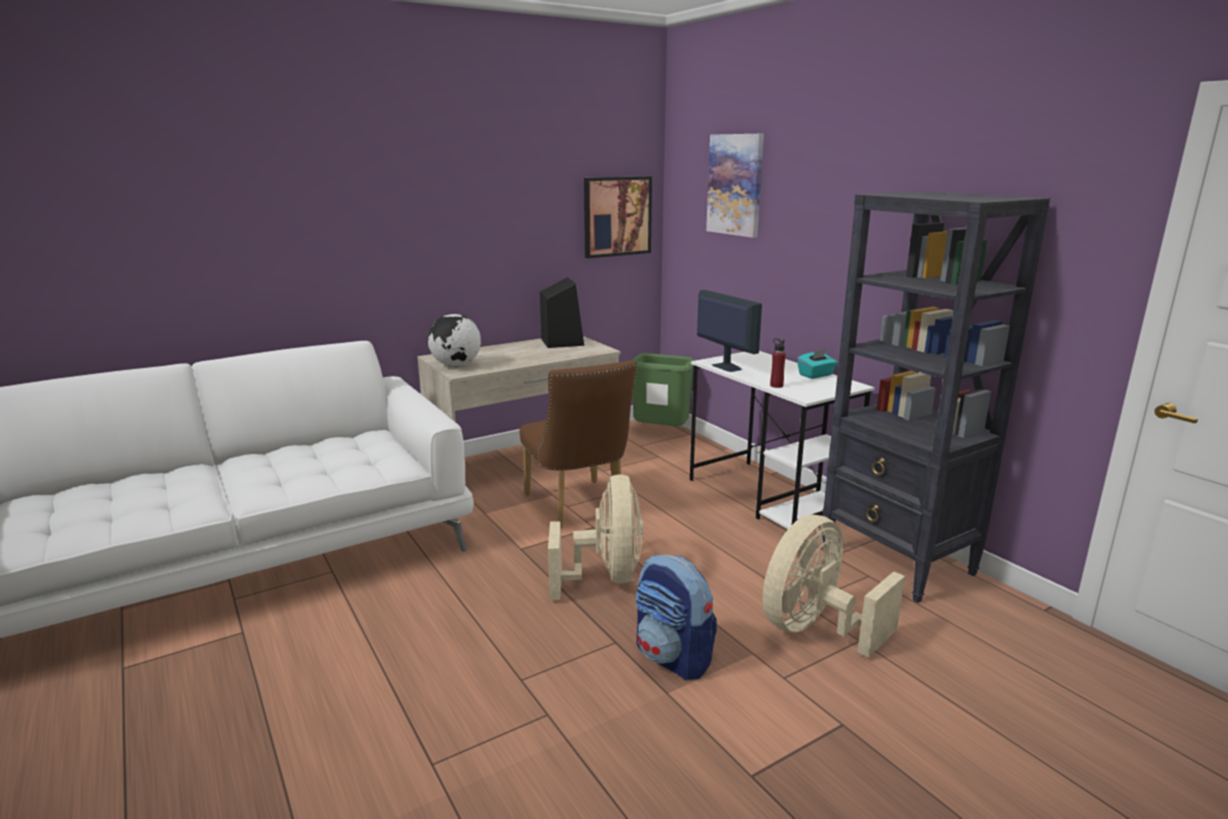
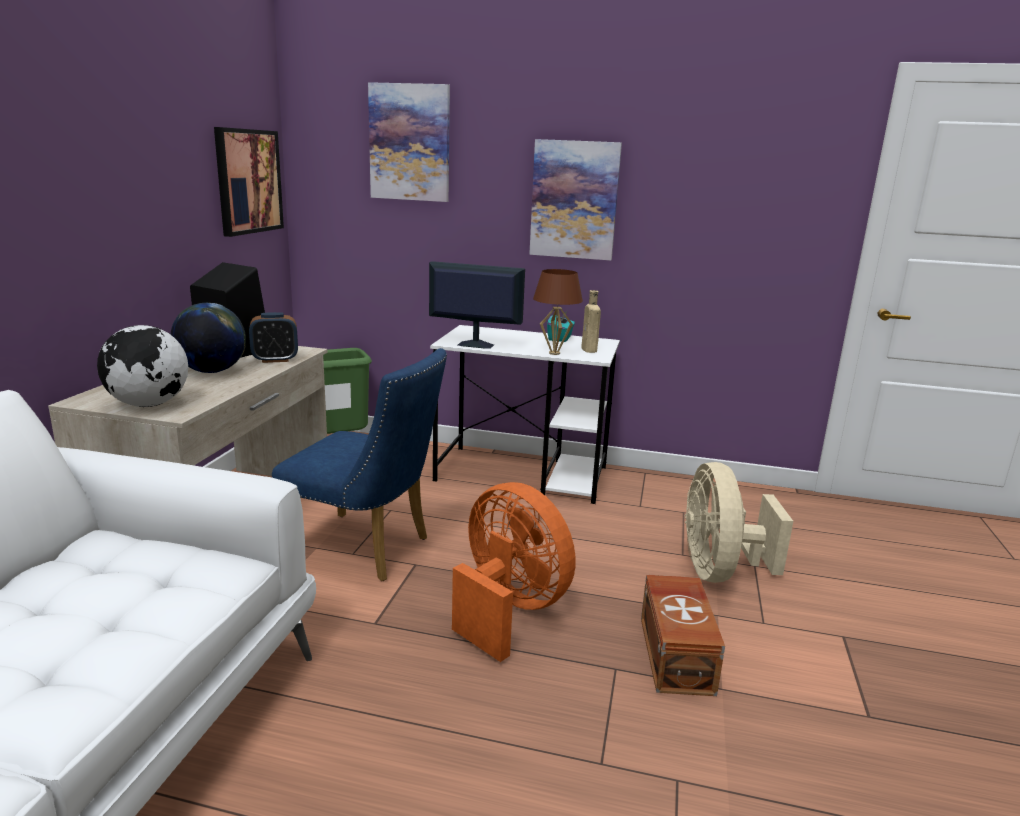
camera: 45 degrees left, 0 degrees up
brown chair [519,360,637,528] -> blue chair [272,348,447,581]
beige fan [548,475,643,600] -> orange fan [452,482,576,662]
backpack [636,555,717,680] -> brown storage box [641,575,725,696]
red bottle [770,338,786,388] -> brown table lamp [533,269,583,355]
black bookcase [821,191,1050,603] -> none
none -> globe [171,303,246,373]
none -> alarm clock [249,312,298,363]
none -> picture [529,139,622,260]
none -> beige bottle [581,290,601,353]

